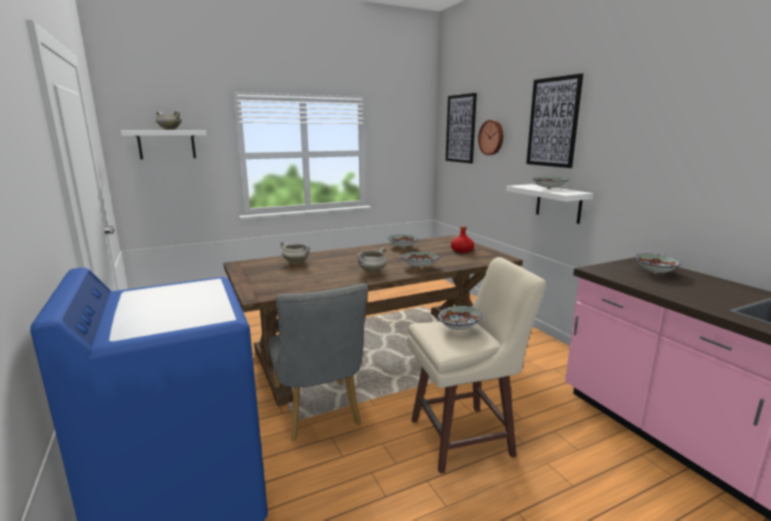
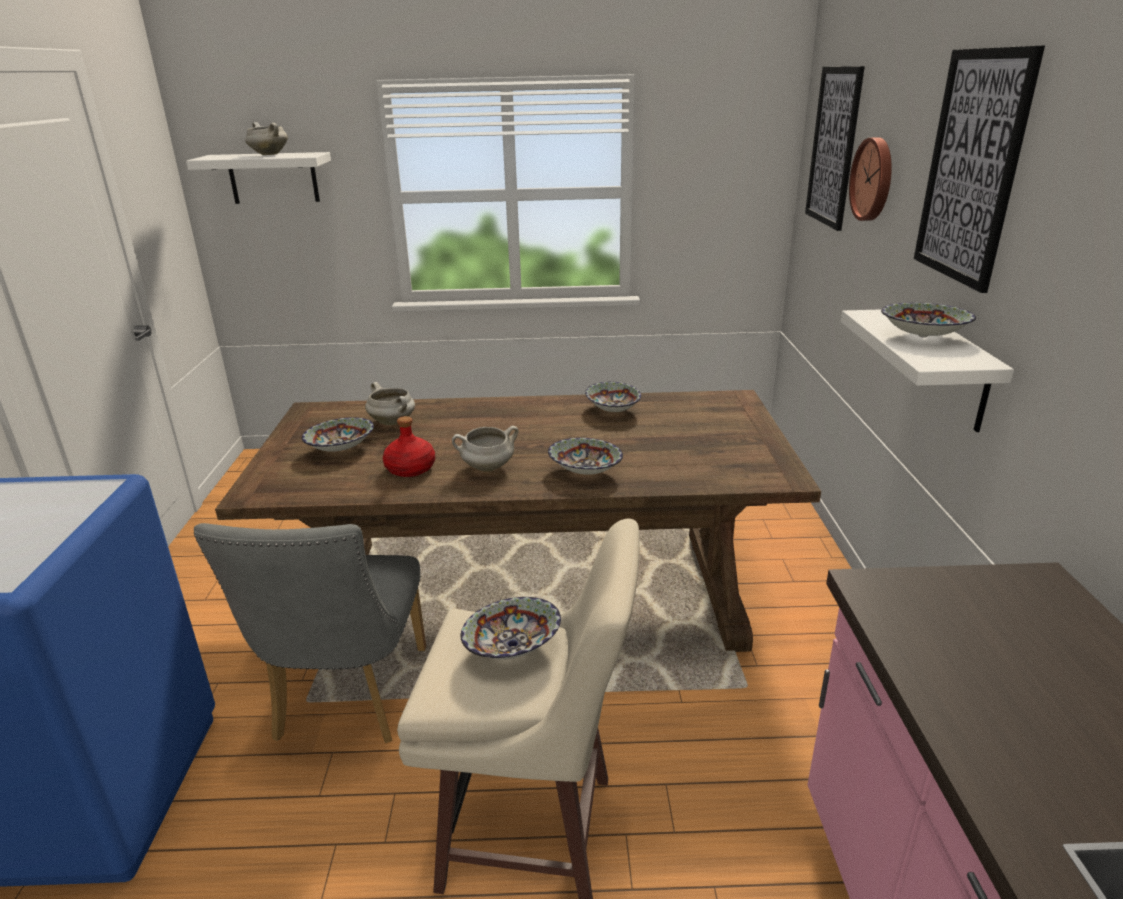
camera: 25 degrees right, 10 degrees up
red bottle [451,226,474,253] -> red bottle moved to [383,416,435,477]
bowl [635,254,681,273] -> bowl moved to [302,417,374,452]

